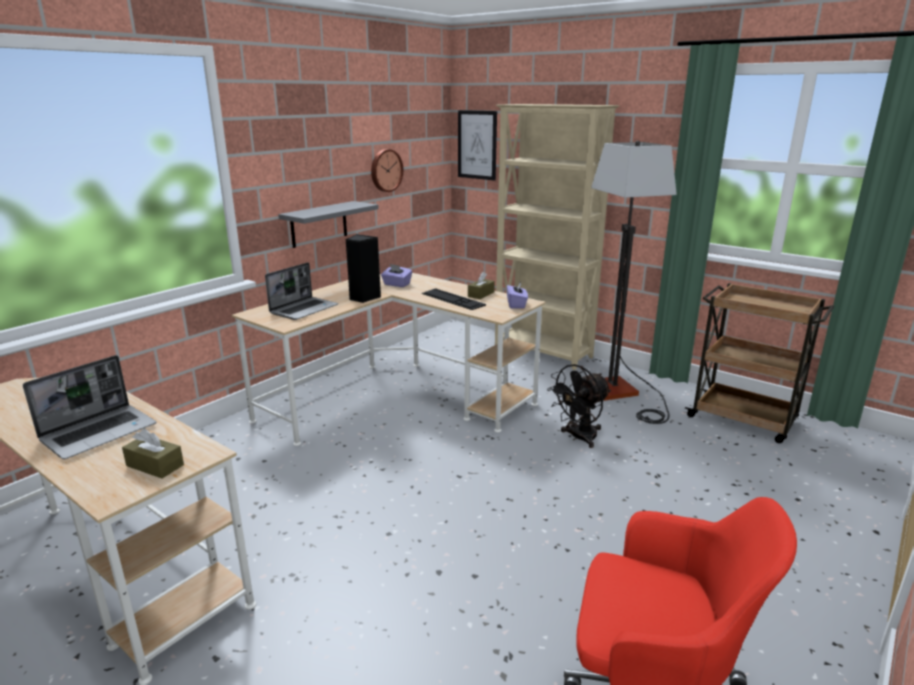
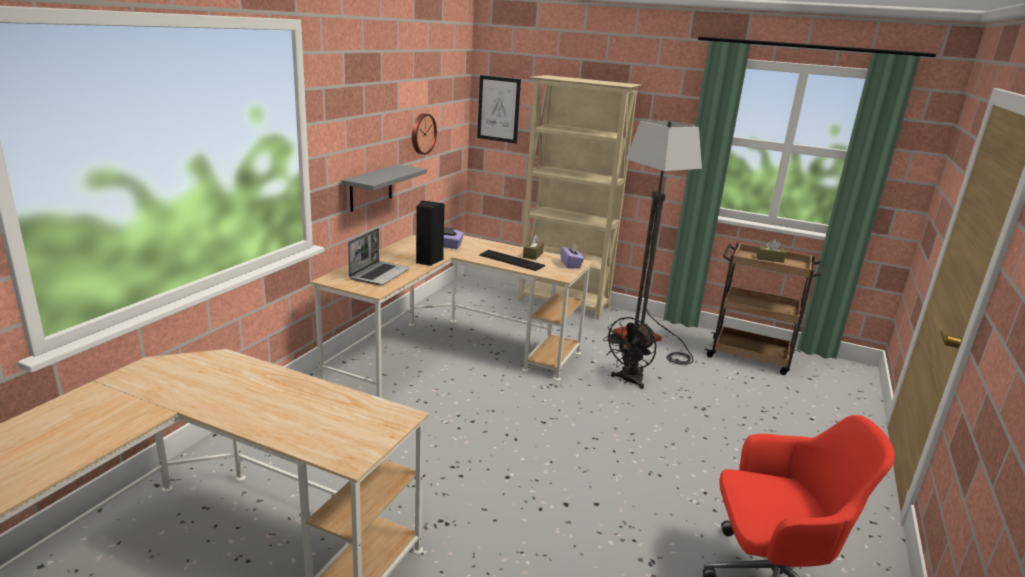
camera: 15 degrees left, 0 degrees up
laptop [23,355,156,459] -> none
brown tissue box [122,428,184,478] -> brown tissue box moved to [756,239,786,263]

